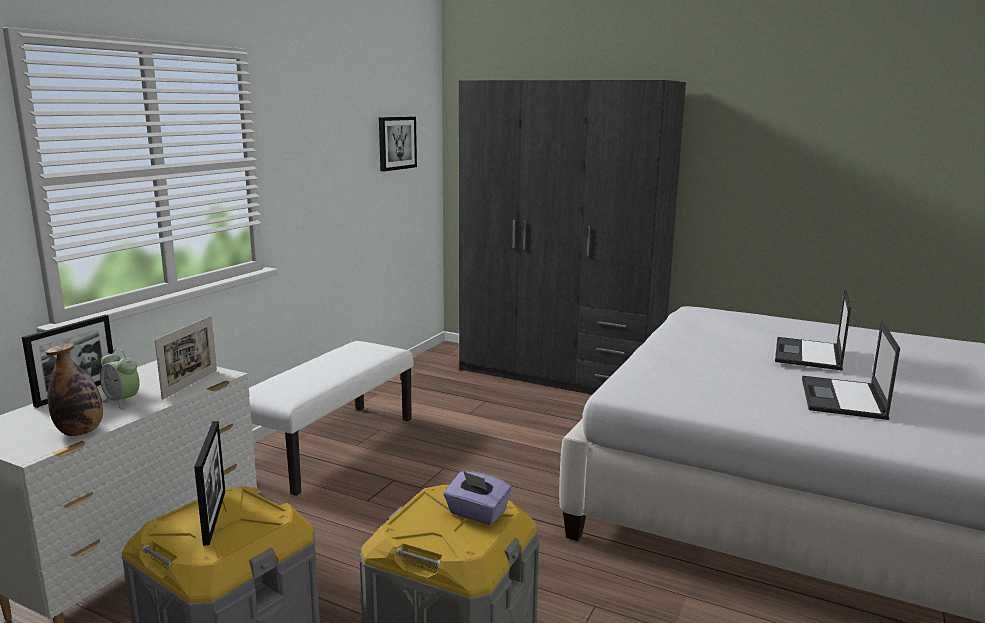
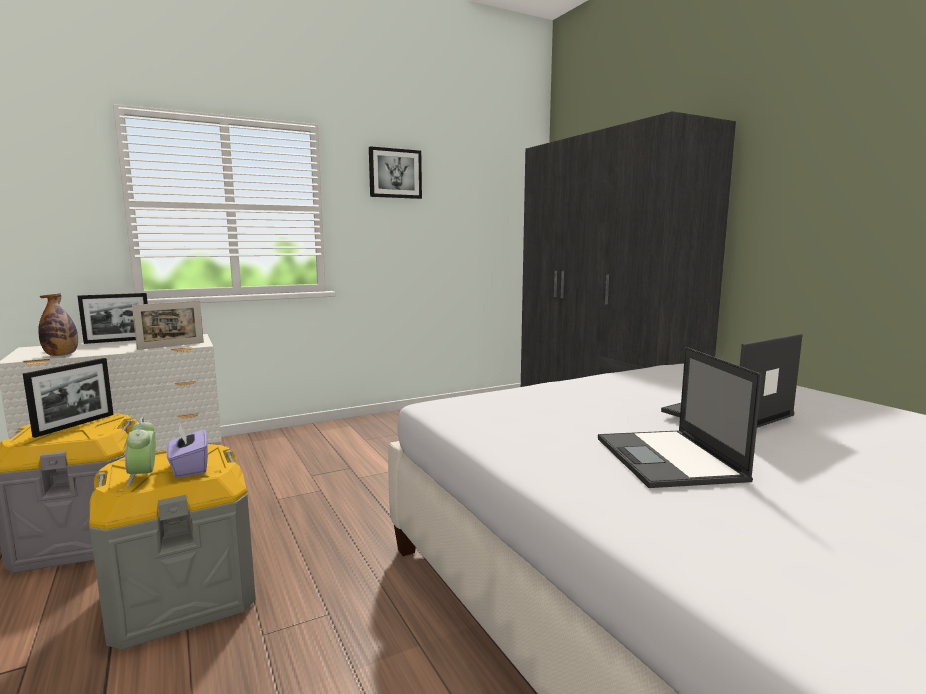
camera: 35 degrees right, 5 degrees down
alarm clock [100,348,140,410] -> alarm clock moved to [125,417,156,486]
white bench [249,341,414,496] -> none
picture [379,117,417,171] -> picture moved to [369,146,422,199]
laptop [802,321,900,420] -> laptop turned 60 degrees counterclockwise [598,347,763,488]

